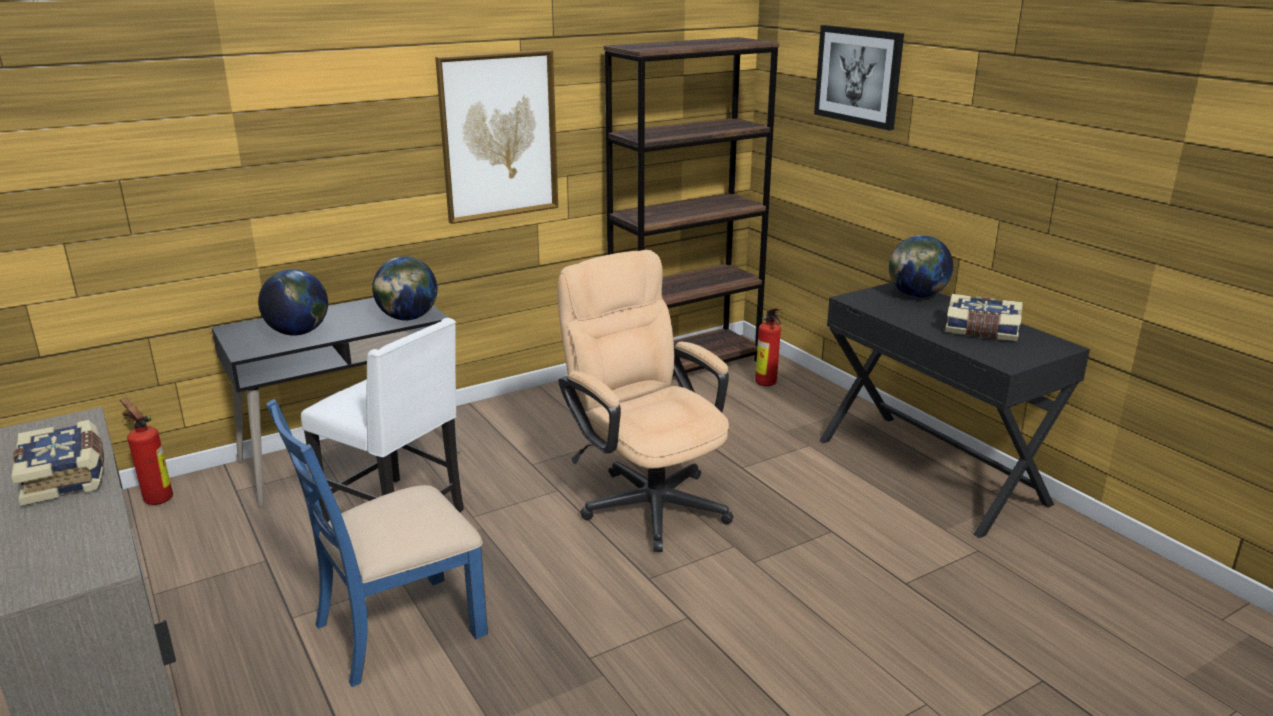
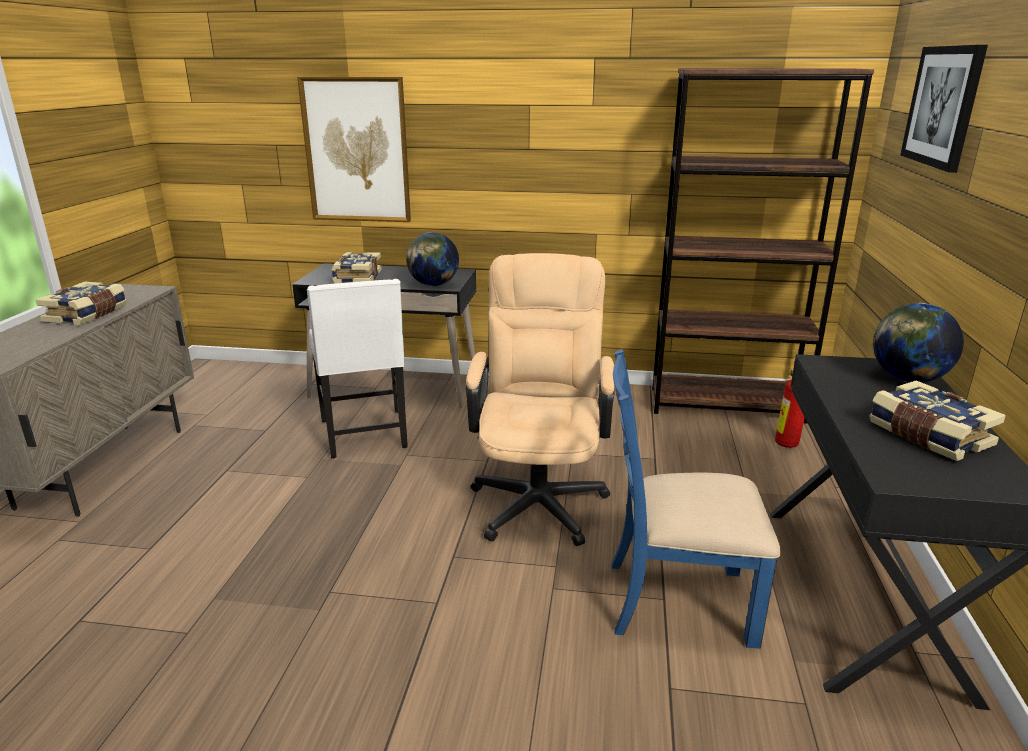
camera: 40 degrees right, 0 degrees up
fire extinguisher [120,397,173,505] -> none
globe [258,269,328,336] -> book [331,252,382,284]
blue chair [266,399,488,687] -> blue chair moved to [611,349,781,649]
picture [435,50,558,224] -> picture moved to [297,77,411,222]

